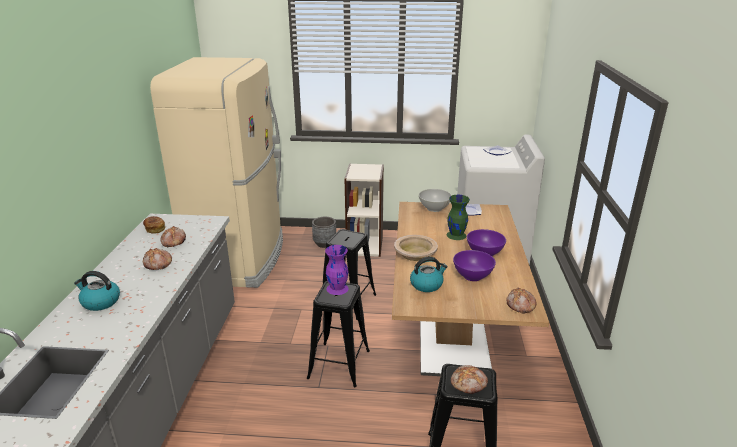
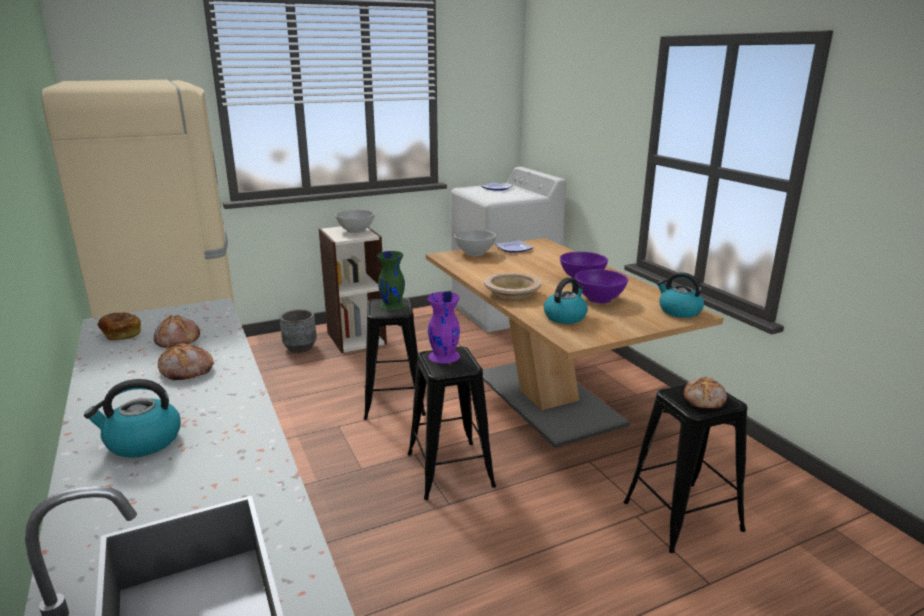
camera: 30 degrees left, 5 degrees down
green vase [446,195,470,240] -> green vase moved to [377,251,405,310]
bread [507,287,537,314] -> kettle [657,272,704,318]
none -> white bowl [335,210,375,233]

